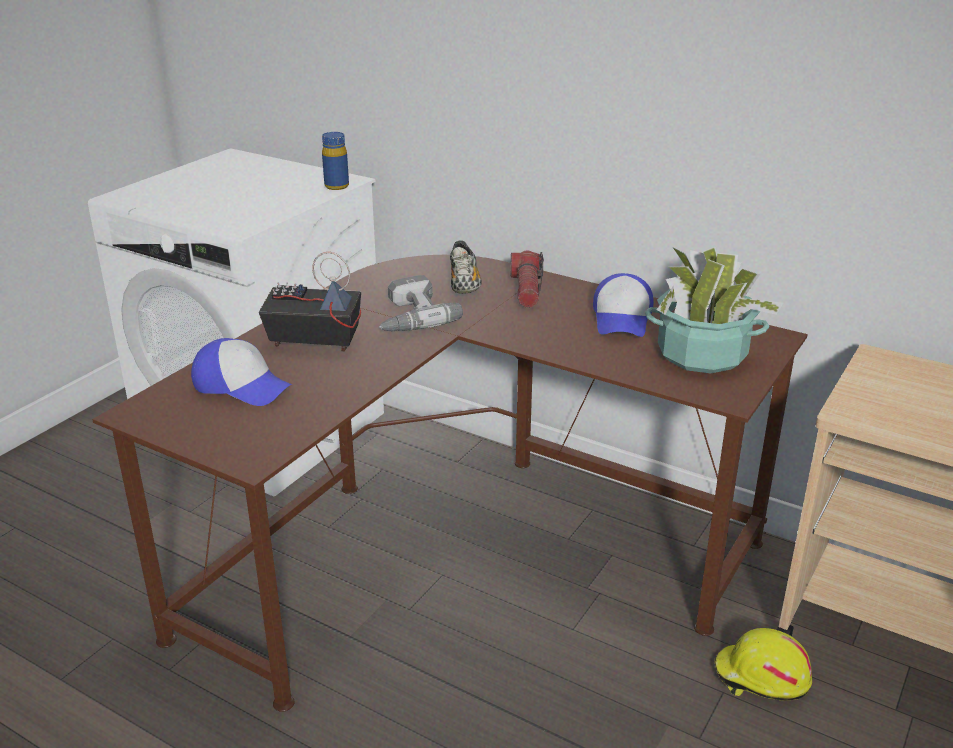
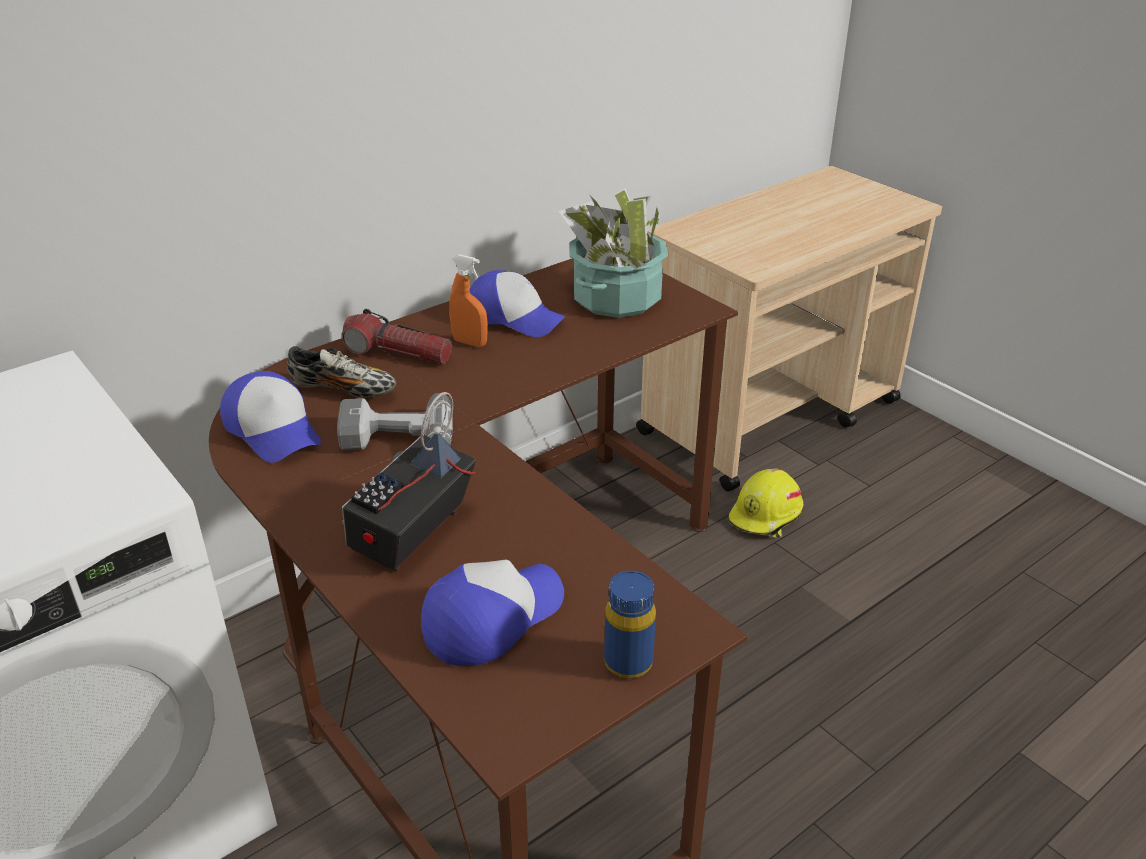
camera: 70 degrees left, 5 degrees up
blue bottle [322,132,349,190] -> blue bottle moved to [604,571,656,678]
none -> cap [220,371,321,463]
none -> orange spray bottle [449,254,488,347]

